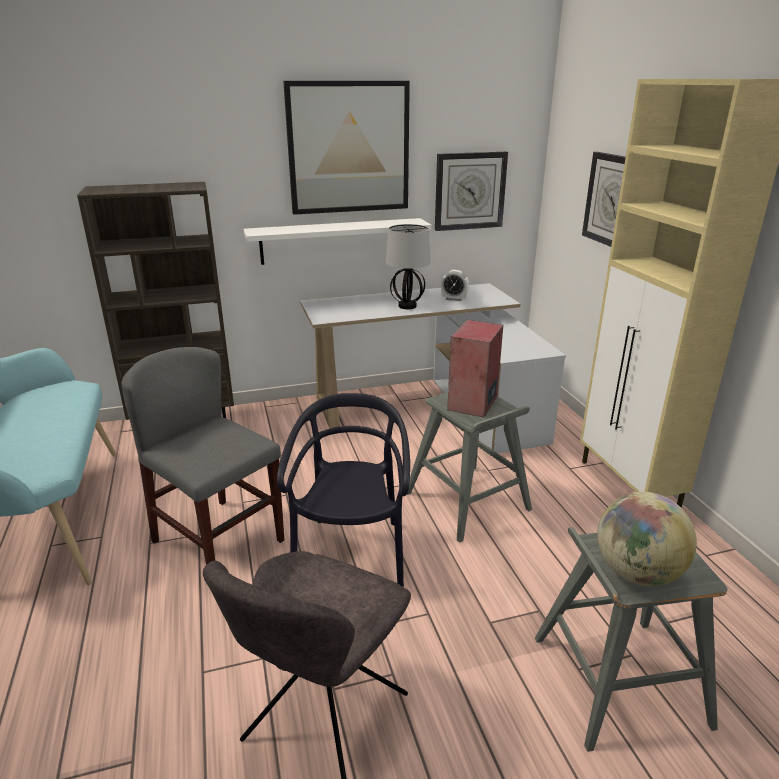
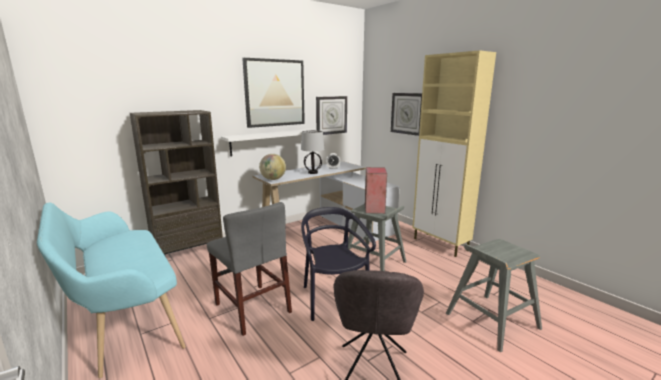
camera: 20 degrees left, 10 degrees down
grey chair [122,347,284,565] -> grey chair turned 150 degrees counterclockwise [207,202,292,336]
globe [597,492,697,586] -> globe moved to [259,154,286,180]

